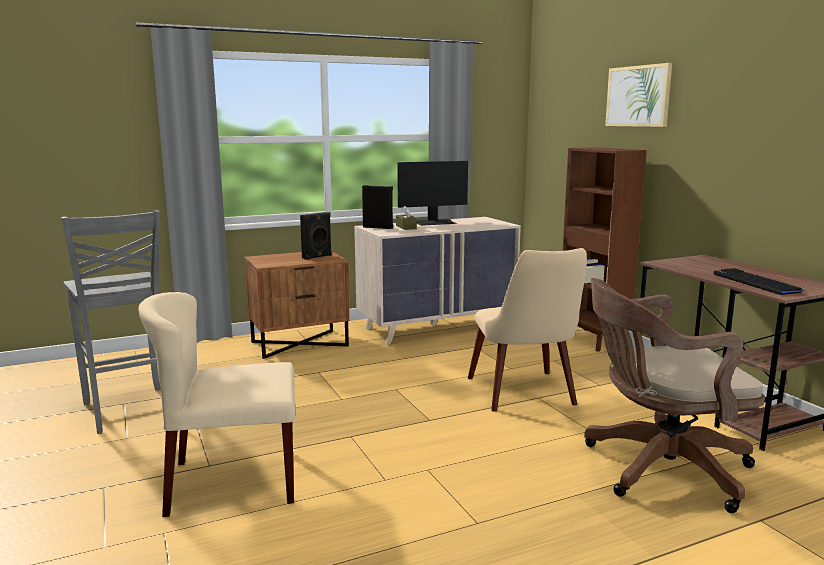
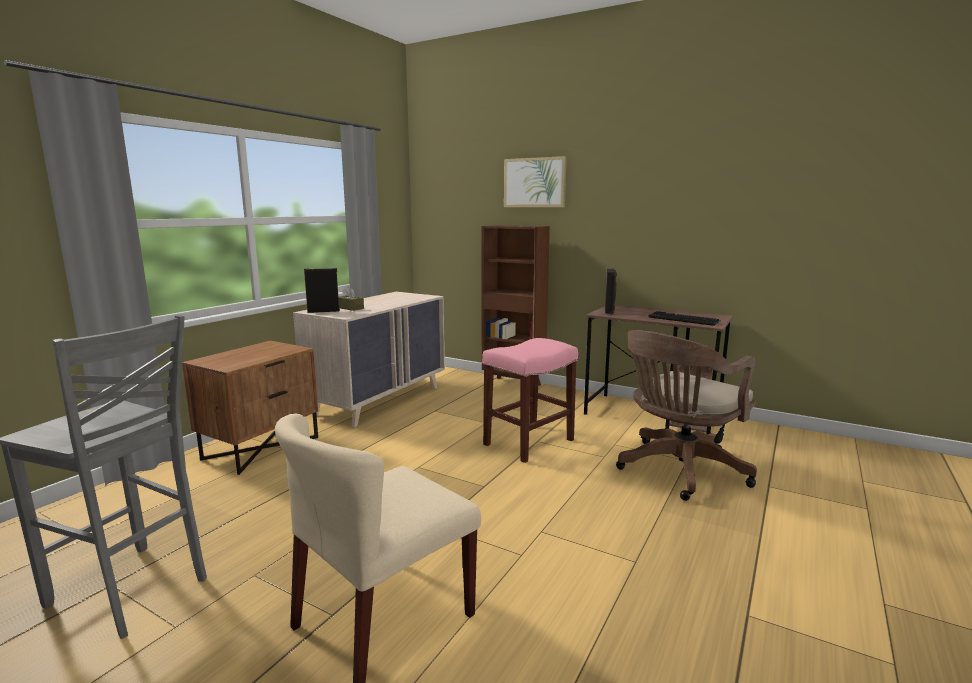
camera: 35 degrees left, 0 degrees up
black speaker [300,212,332,260] -> black speaker moved to [605,269,617,314]
monitor [397,161,468,226] -> none
beige chair [468,248,587,412] -> pink stool [482,338,578,463]

